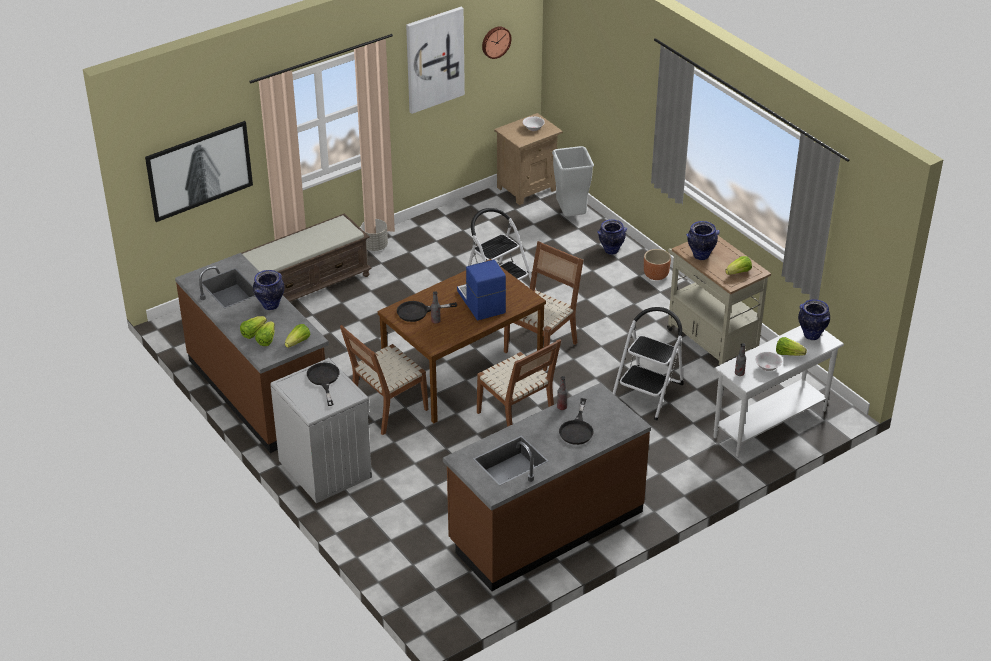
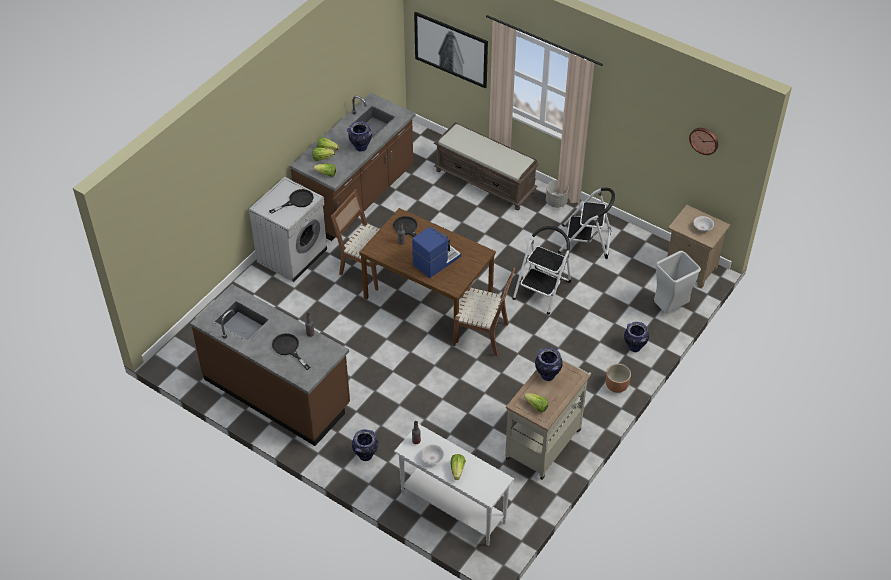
camera: 70 degrees right, 10 degrees up
picture [406,7,465,114] -> none
chair [477,339,561,427] -> none
black frying pan [559,398,593,445] -> black frying pan turned 60 degrees clockwise [272,333,310,370]
step ladder [613,307,684,420] -> step ladder moved to [558,188,615,259]
vase [798,299,830,340] -> vase moved to [352,429,378,461]

